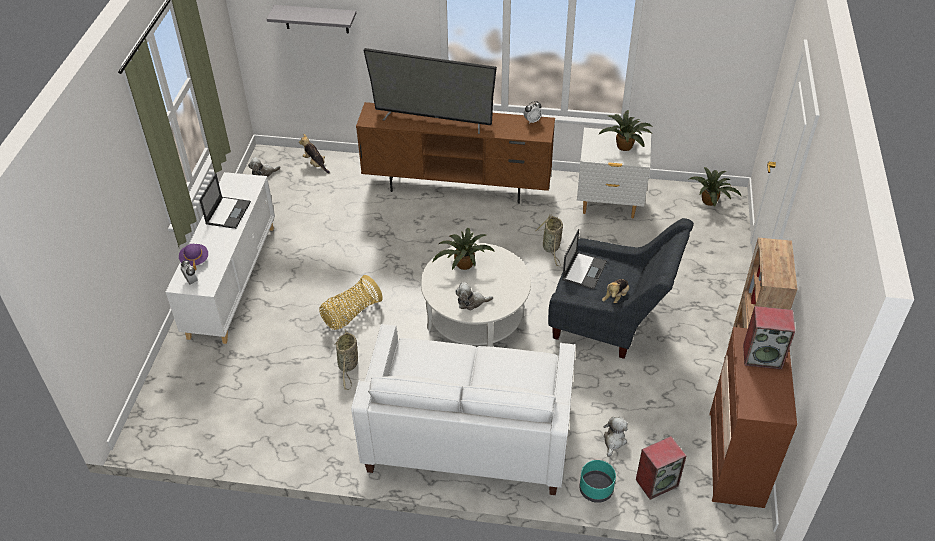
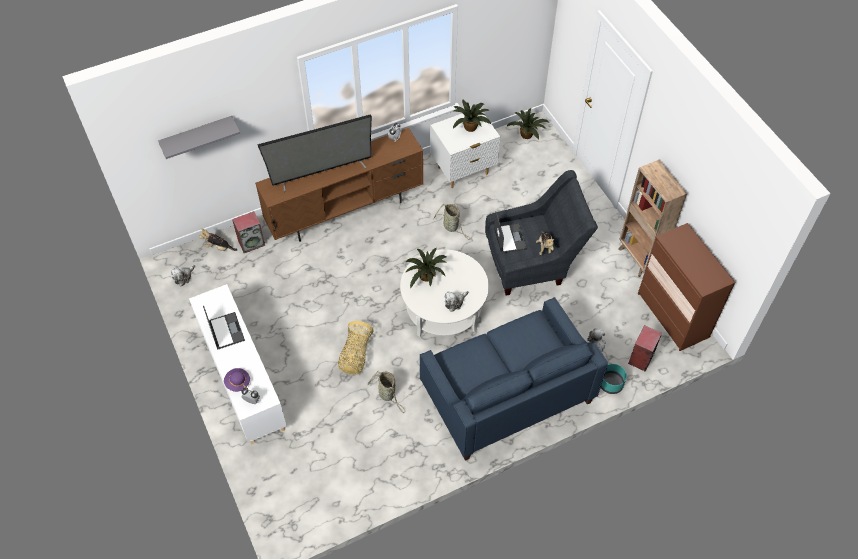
camera: 35 degrees left, 10 degrees up
white sofa [351,324,576,495] -> blue sofa [420,297,608,461]
speaker [743,306,795,370] -> speaker moved to [232,211,265,253]

